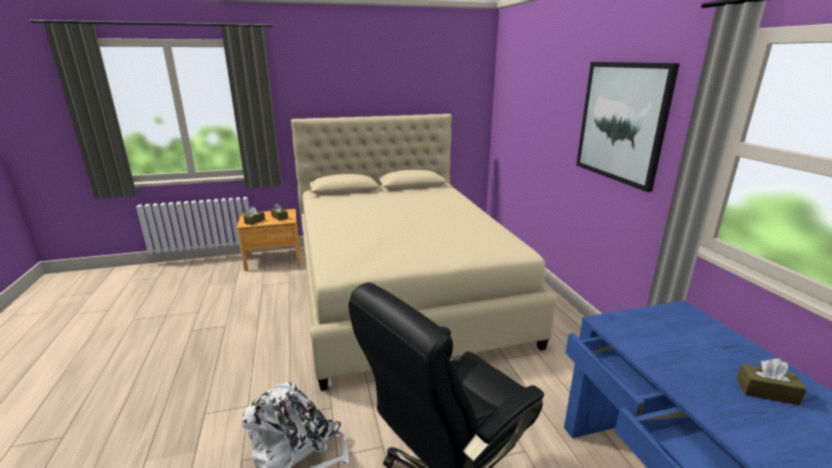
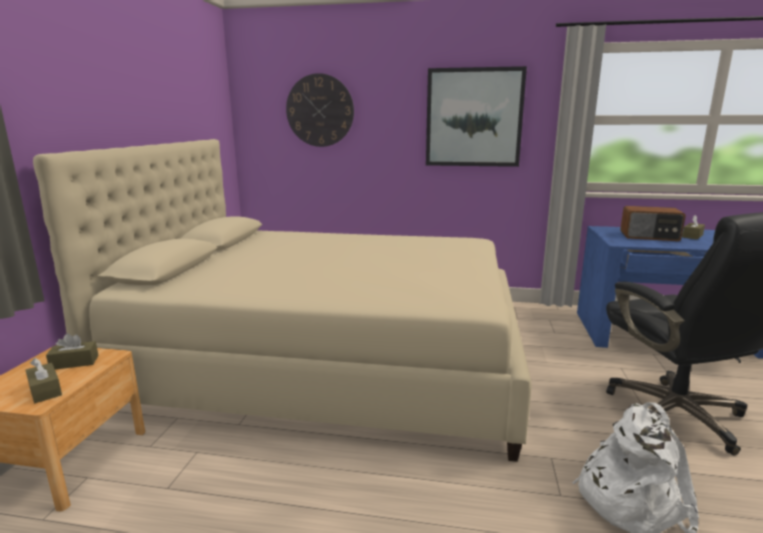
camera: 65 degrees left, 5 degrees down
none -> wall clock [286,73,354,147]
none -> radio [620,206,686,241]

